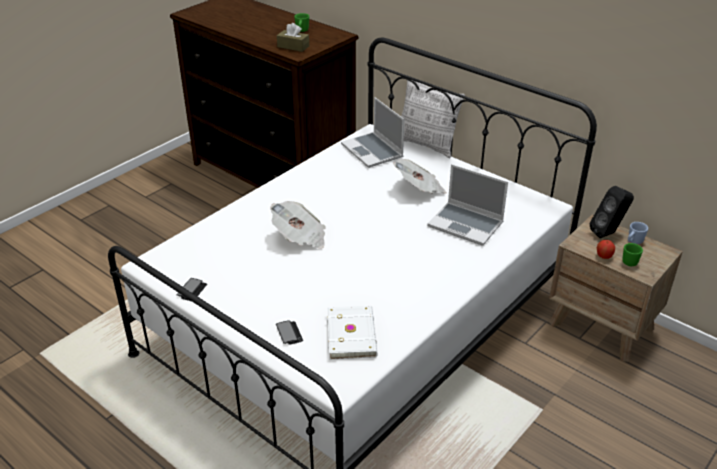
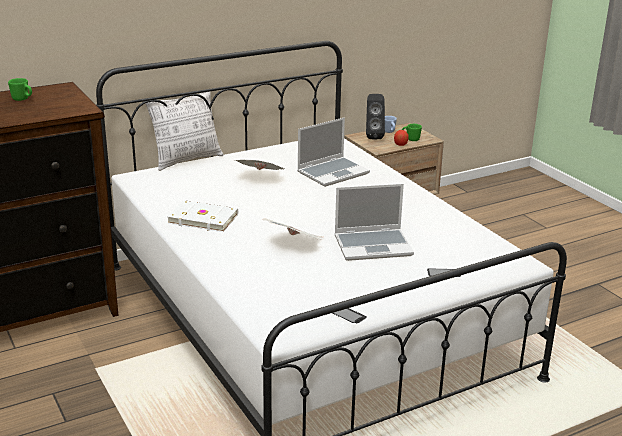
camera: 70 degrees left, 10 degrees down
brown tissue box [277,23,309,52] -> none
white book [327,306,378,360] -> white book moved to [167,200,238,232]
laptop [341,97,404,168] -> laptop moved to [335,184,414,261]

